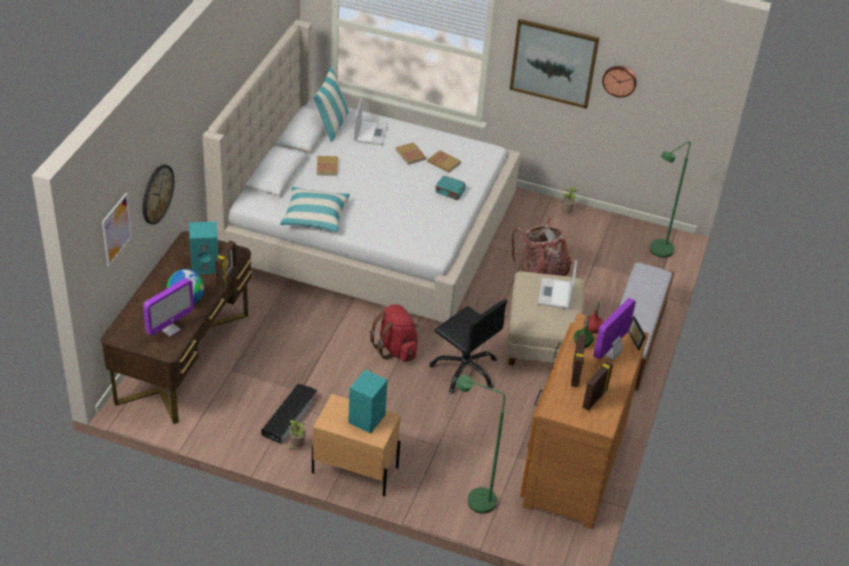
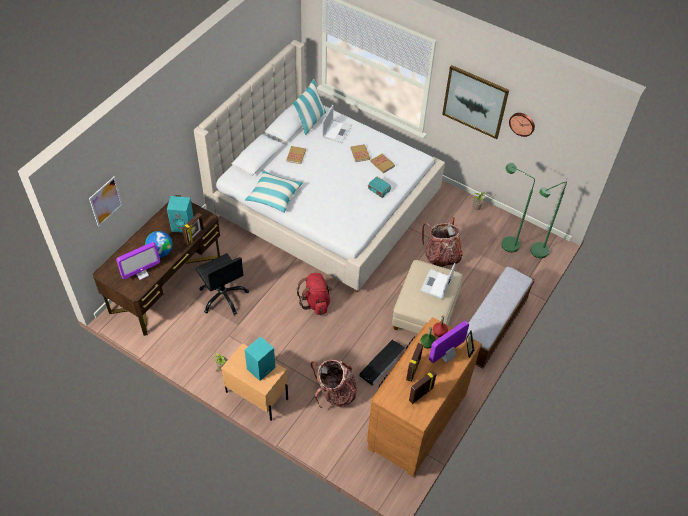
camera: 15 degrees right, 10 degrees up
wall clock [143,165,174,225] -> none
black storage box [261,384,317,444] -> black storage box moved to [360,340,405,386]
black office chair [429,299,507,394] -> black office chair moved to [195,253,249,315]
green floor lamp [456,374,505,514] -> green floor lamp moved to [501,163,535,252]
none -> backpack [310,360,356,408]

